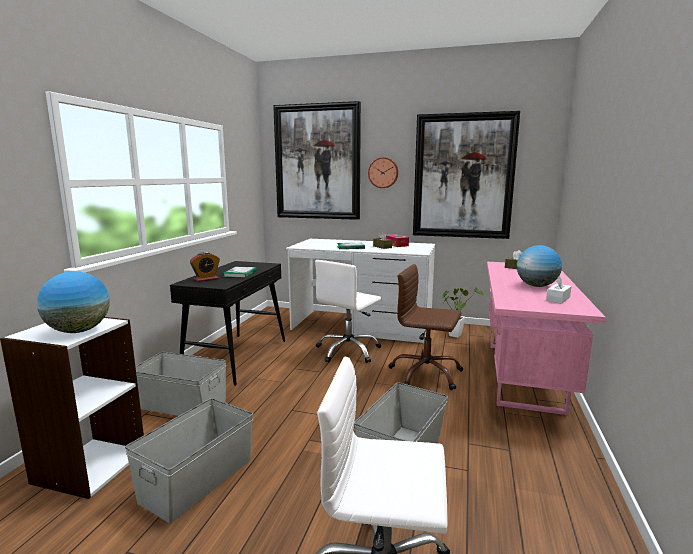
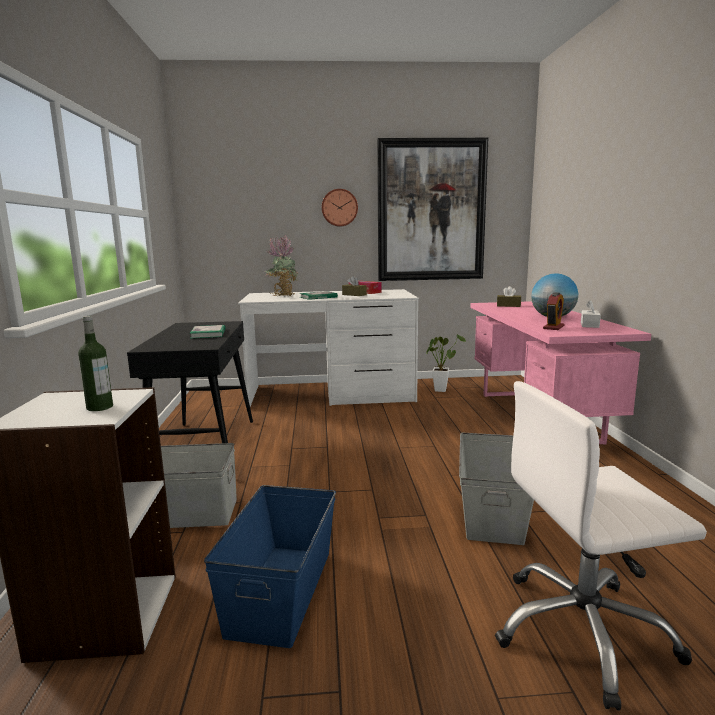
camera: 20 degrees left, 0 degrees up
globe [37,271,110,333] -> bottle [78,316,113,411]
grey storage box [125,398,253,523] -> blue storage box [204,485,336,648]
alarm clock [190,252,220,282] -> alarm clock moved to [543,292,564,330]
picture [273,101,361,220] -> none
white office chair [315,260,382,363] -> none
brown office chair [388,264,463,390] -> none
none -> potted plant [265,235,299,296]

